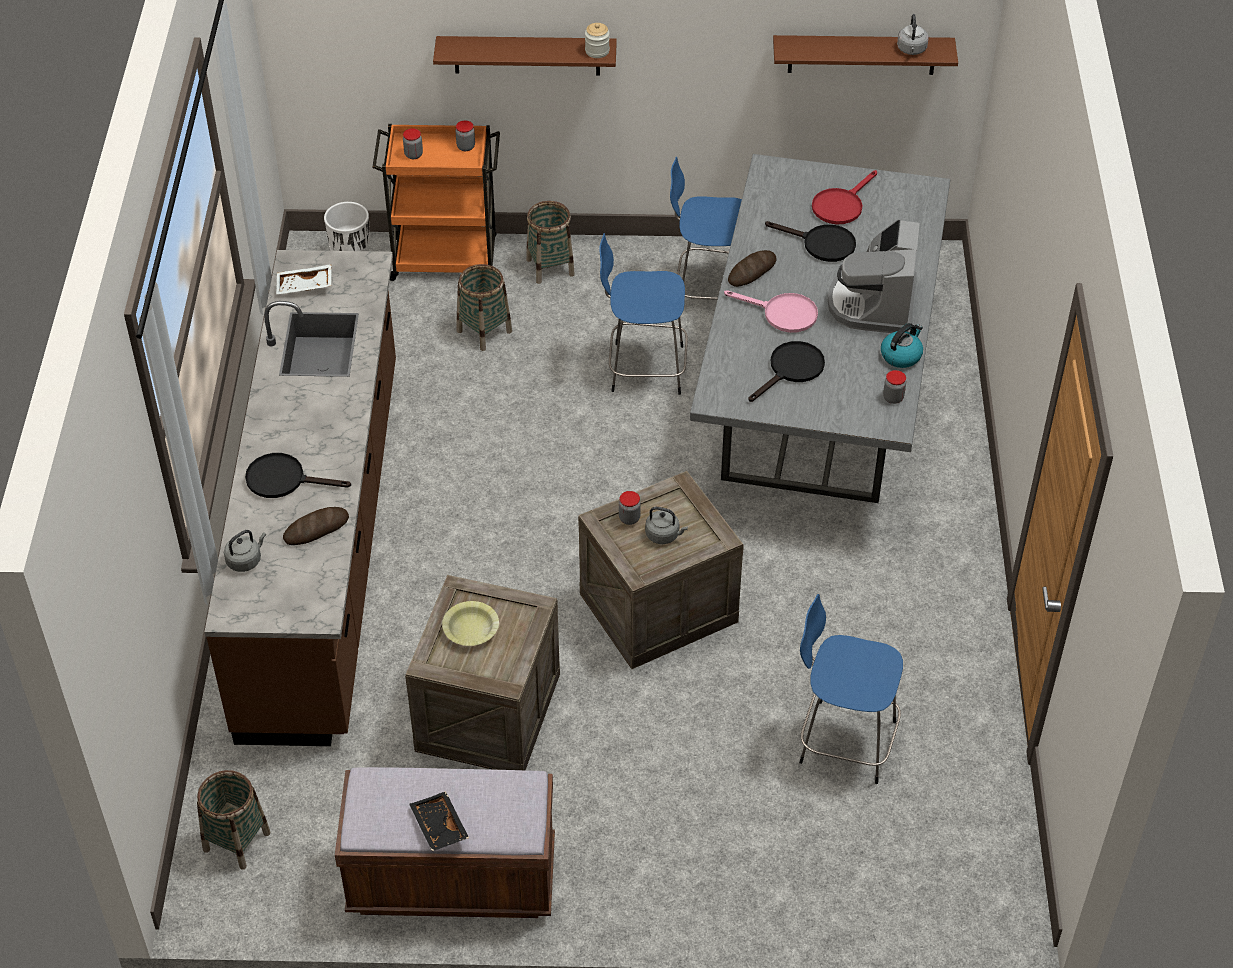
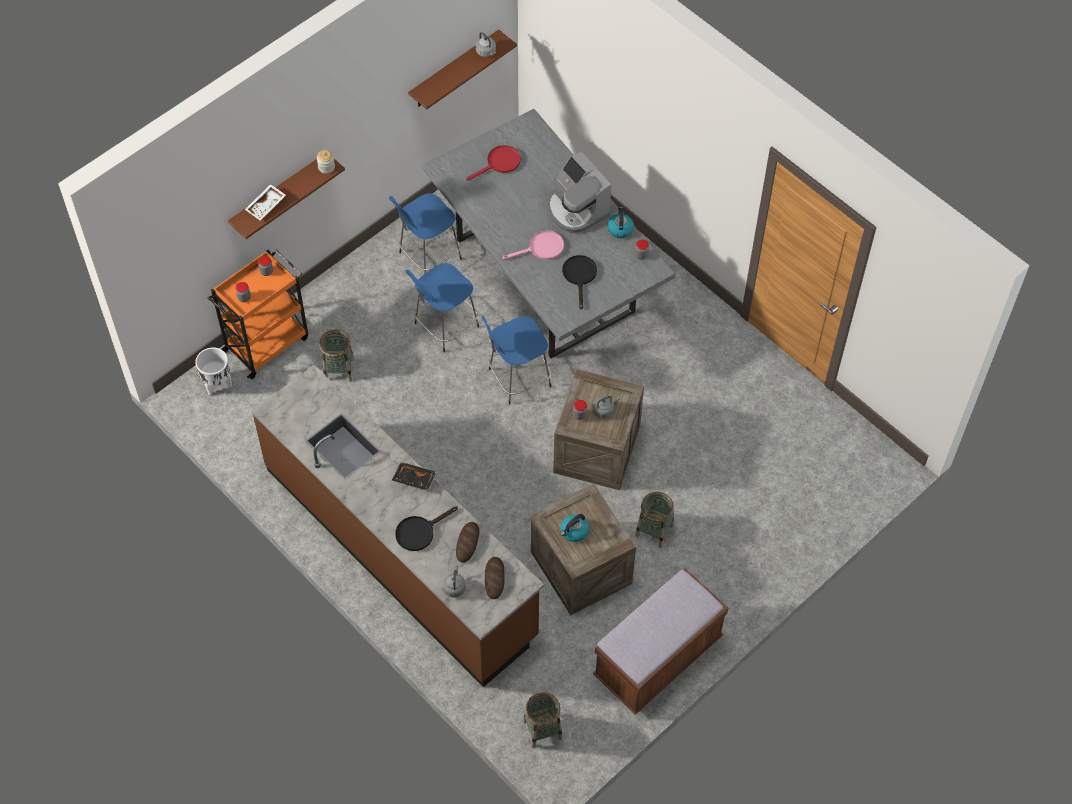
camera: 45 degrees left, 10 degrees up
white tray [276,264,331,294] -> white tray moved to [245,184,286,221]
black tray [409,791,469,851] -> black tray moved to [392,462,436,491]
yellow bowl [442,601,499,646] -> kettle [560,514,590,542]
basket [526,201,575,284] -> basket moved to [635,492,674,548]
bread [728,250,777,287] -> bread moved to [485,557,505,599]
black frying pan [765,221,856,262] -> none
blue stool [799,594,903,784] -> blue stool moved to [482,316,551,405]
red frying pan [812,170,877,225] -> red frying pan turned 120 degrees counterclockwise [466,145,521,181]

